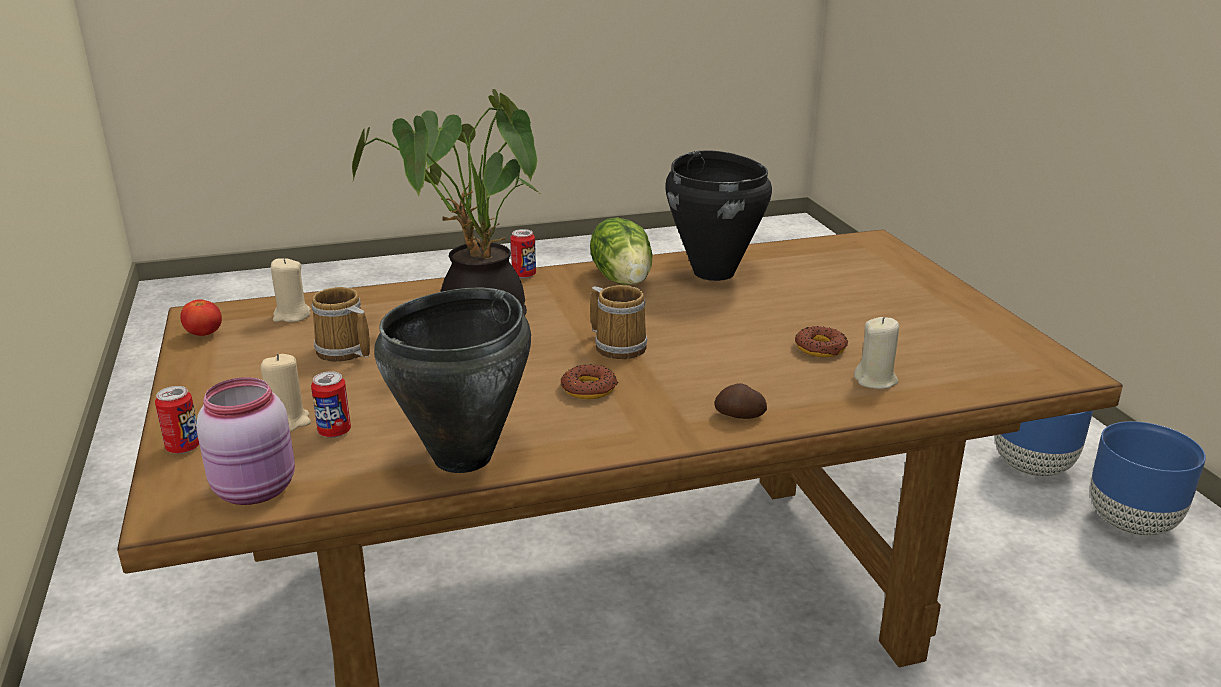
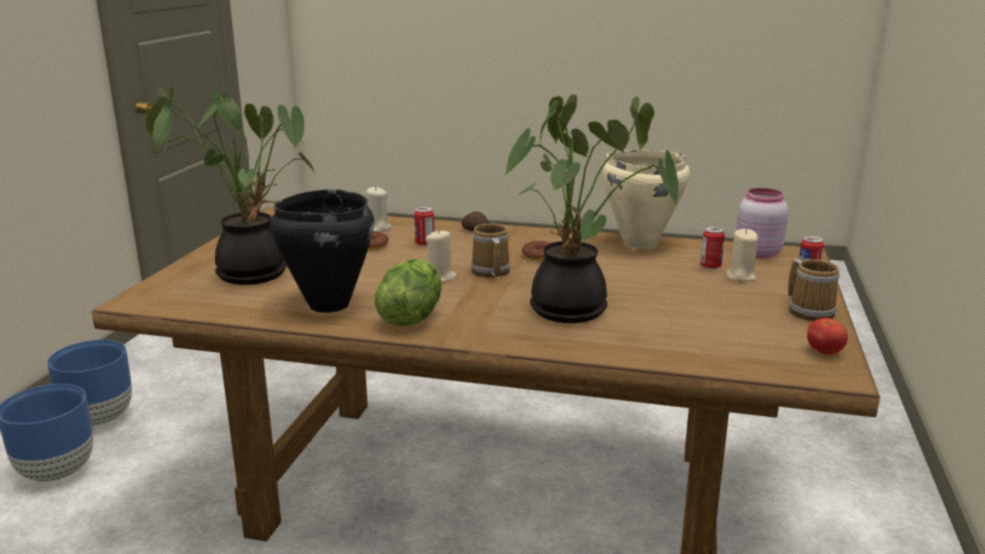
camera: 150 degrees left, 5 degrees down
beige candle [271,258,311,322] -> beige candle moved to [426,229,457,282]
mug [311,287,370,362] -> mug moved to [788,259,840,321]
black cooking pot [374,287,531,473] -> beige cooking pot [601,150,690,249]
can [510,229,536,279] -> can moved to [414,207,435,246]
none -> potted plant [145,86,314,285]

